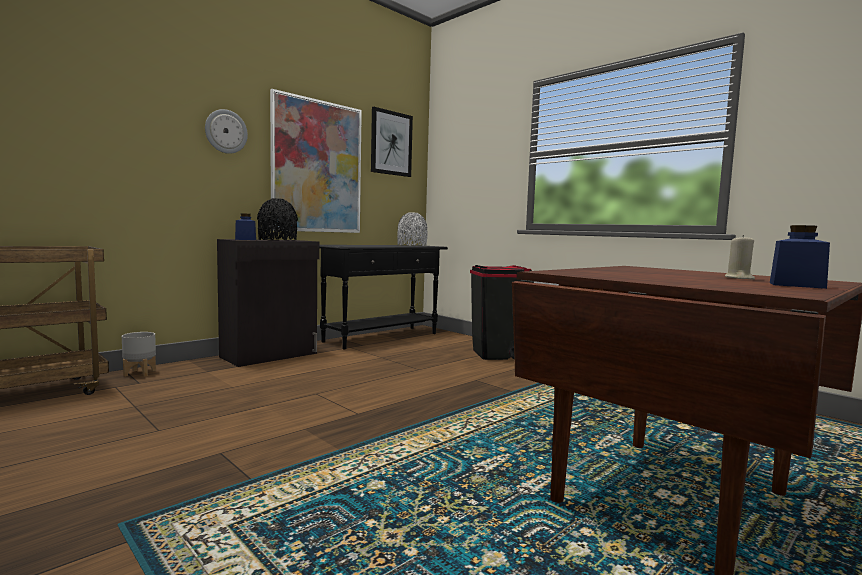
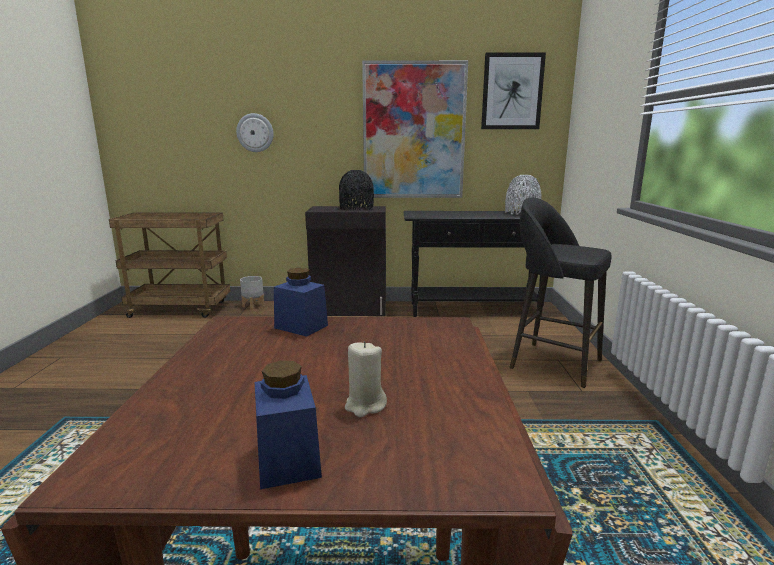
camera: 45 degrees right, 10 degrees up
wall clock [205,109,248,154] -> wall clock moved to [236,113,274,152]
blue jar [235,213,256,240] -> blue jar moved to [274,268,328,337]
black trash can [470,265,532,360] -> black stool [510,197,612,388]

